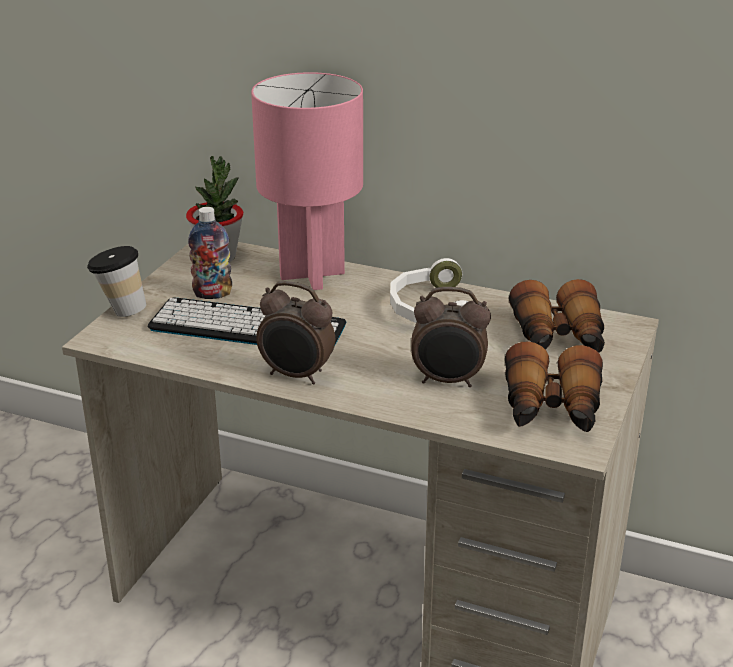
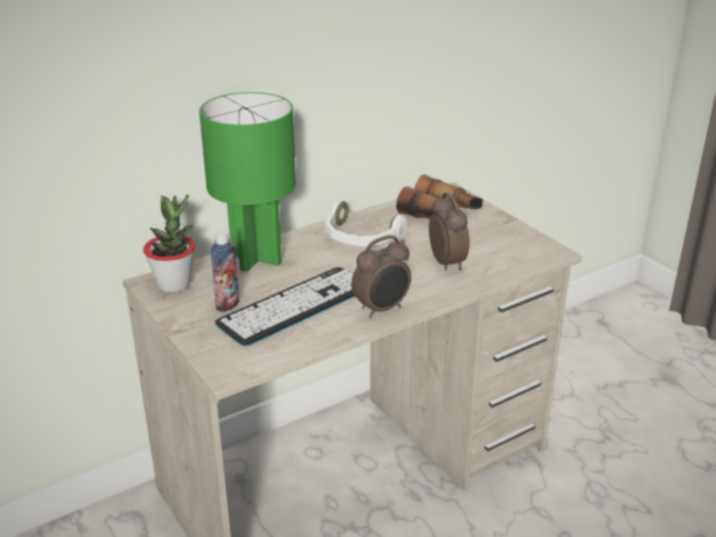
camera: 55 degrees left, 0 degrees up
cup [87,246,146,317] -> none
pink table lamp [251,72,363,290] -> green table lamp [199,92,296,272]
alarm clock [411,287,491,387] -> alarm clock turned 60 degrees counterclockwise [429,192,470,271]
binoculars [505,341,603,432] -> none

